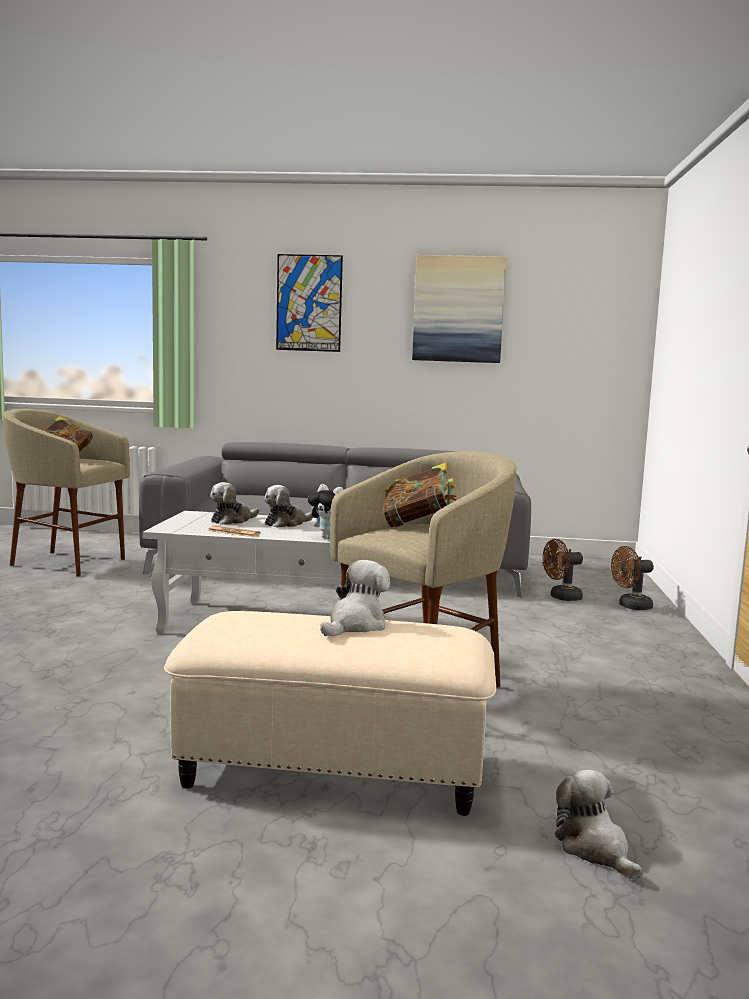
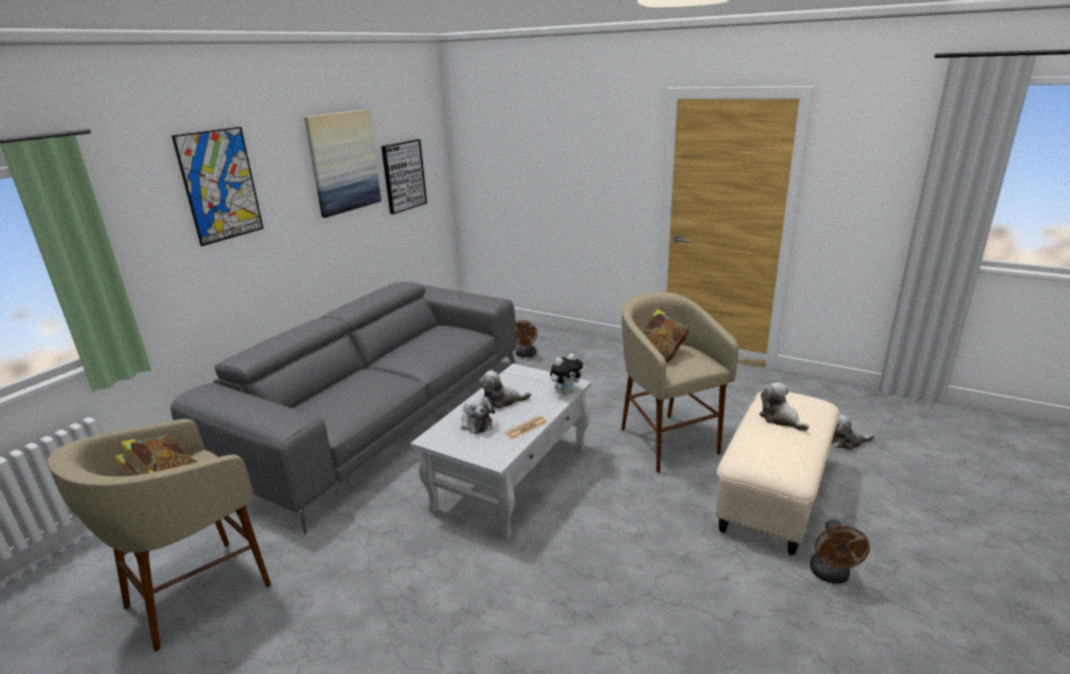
camera: 65 degrees left, 15 degrees up
plush toy [264,485,314,528] -> plush toy turned 105 degrees clockwise [479,370,531,409]
brown fan [611,546,654,610] -> brown fan moved to [810,519,870,584]
none -> picture [381,139,427,214]

